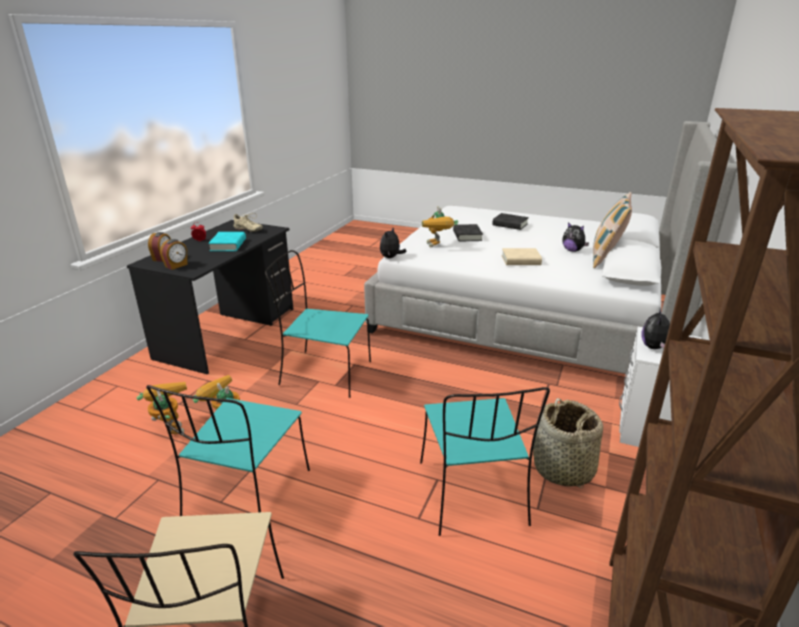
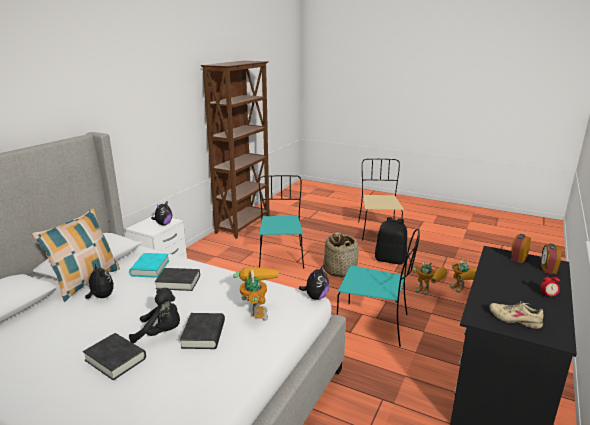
camera: 175 degrees left, 5 degrees down
turquoise chair [146,385,310,516] -> black backpack [375,217,407,265]
turquoise book [208,232,246,251] -> turquoise book moved to [129,253,169,278]
beige book [502,248,542,265] -> black book [155,268,200,291]
basket [533,398,603,488] -> basket moved to [323,232,359,278]
none -> black plush toy [129,288,180,343]

